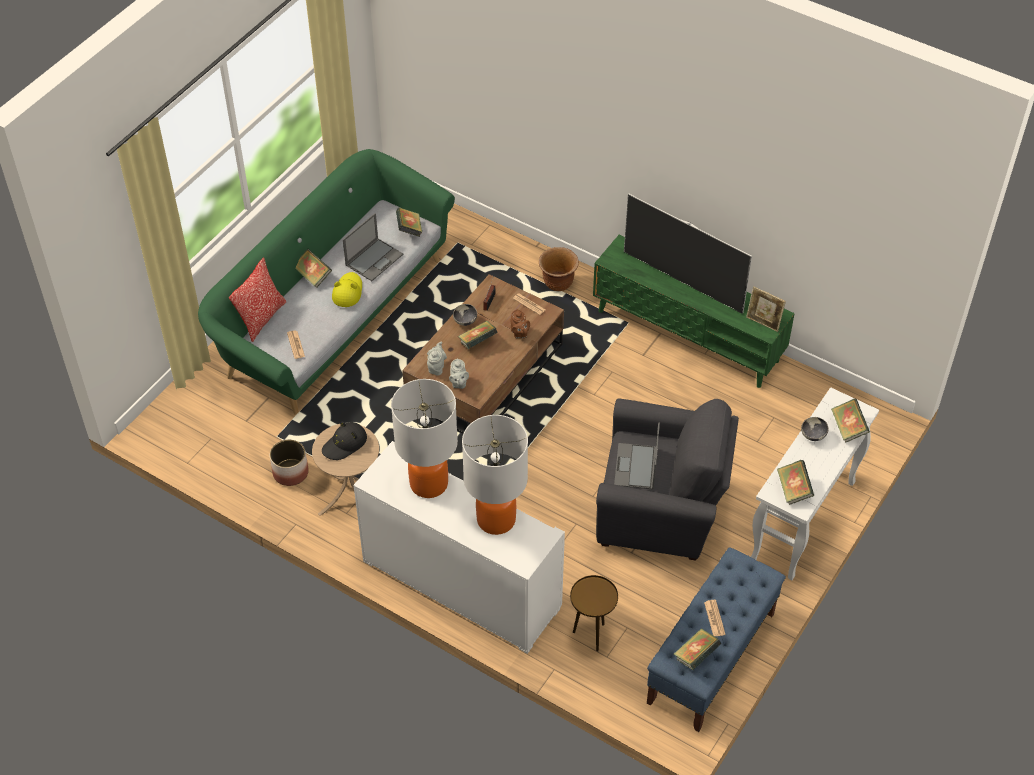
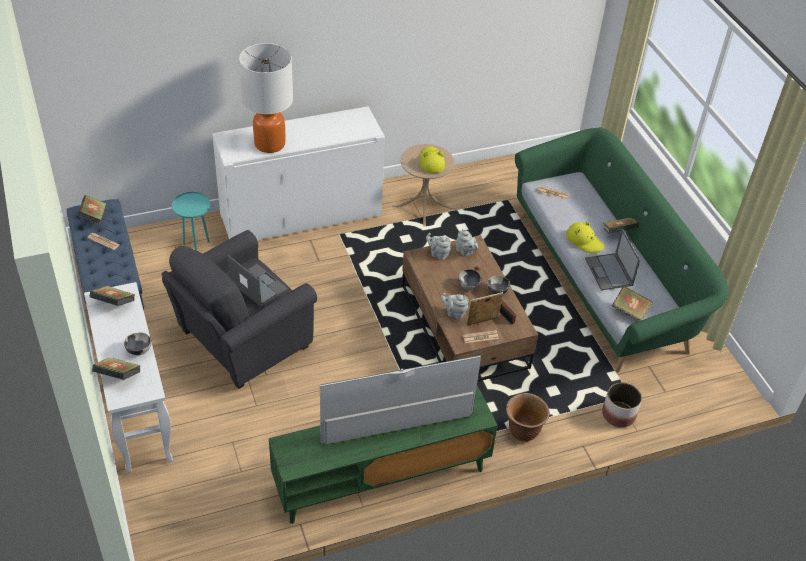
camera: 125 degrees right, 5 degrees down
pillow [229,257,286,342] -> none
planter [270,440,309,486] -> planter moved to [602,382,642,427]
black hat [322,422,367,460] -> yellow hat [420,146,445,173]
table lamp [391,379,458,498] -> none
book [458,321,498,349] -> bowl [458,269,481,290]
brown teapot [510,309,530,338] -> grey teapot [441,293,468,319]
brown side table [570,575,618,651] -> turquoise side table [172,192,210,251]
picture frame [746,287,786,332] -> picture frame moved to [466,292,503,326]

